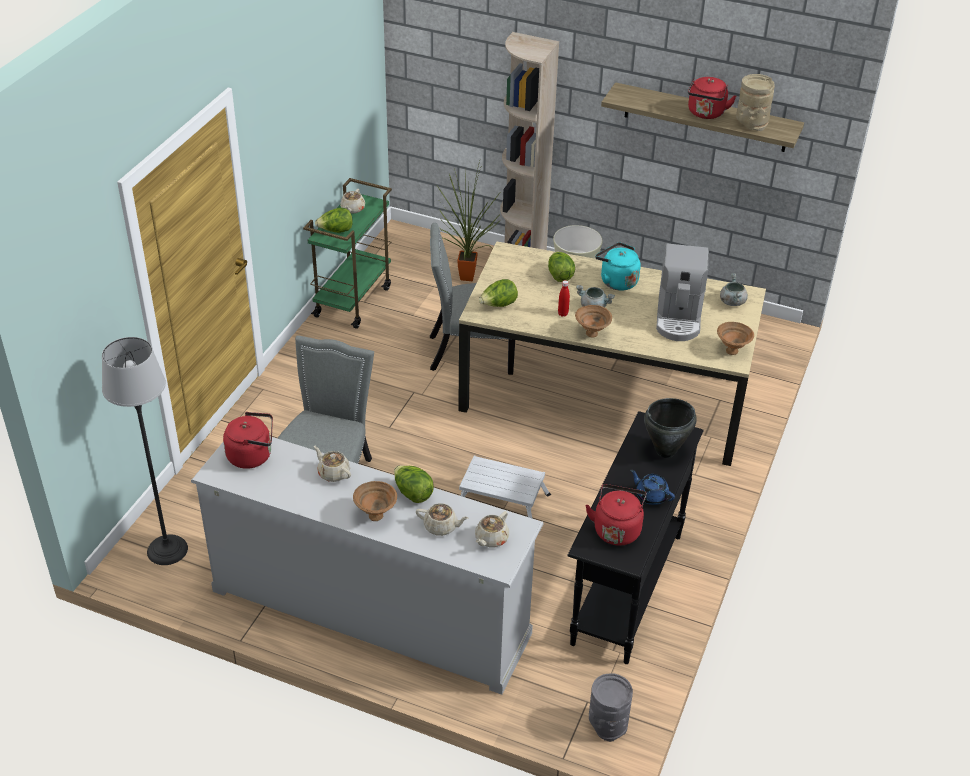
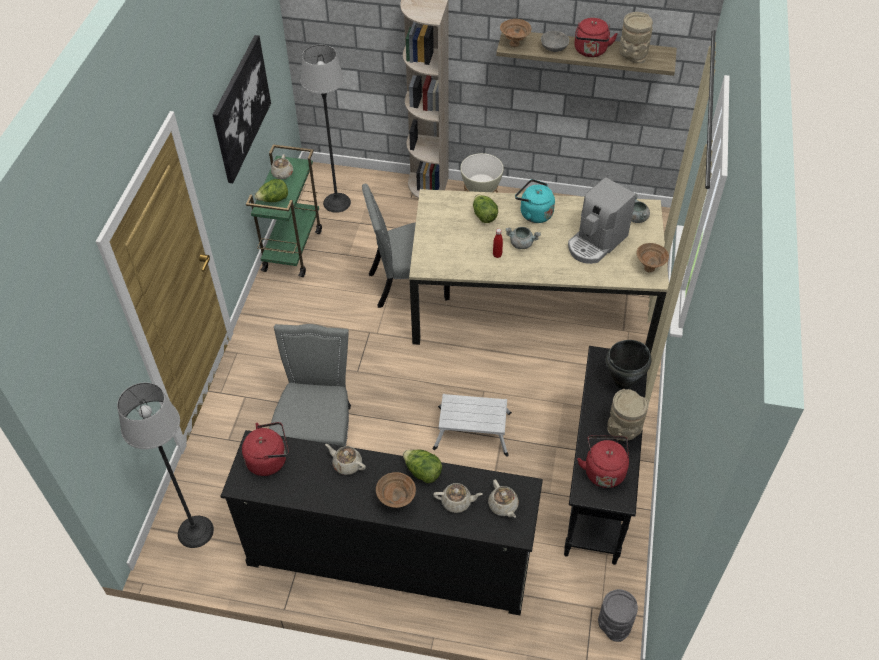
camera: 10 degrees left, 10 degrees up
white cabinet [191,436,543,695] -> black cabinet [220,430,543,615]
potted plant [437,161,500,281] -> none
beige teapot [475,511,509,547] -> beige teapot turned 45 degrees counterclockwise [488,479,519,518]
lettuce [479,279,518,307] -> none
brown bowl [575,305,612,338] -> brown bowl moved to [500,19,531,47]
blue teapot [630,469,675,505] -> beige vase [608,389,649,441]
coffee machine [656,244,709,341] -> coffee machine turned 45 degrees clockwise [568,177,636,264]
none -> picture [213,35,271,183]
none -> floor lamp [301,45,351,213]
none -> grey bowl [541,31,569,52]

